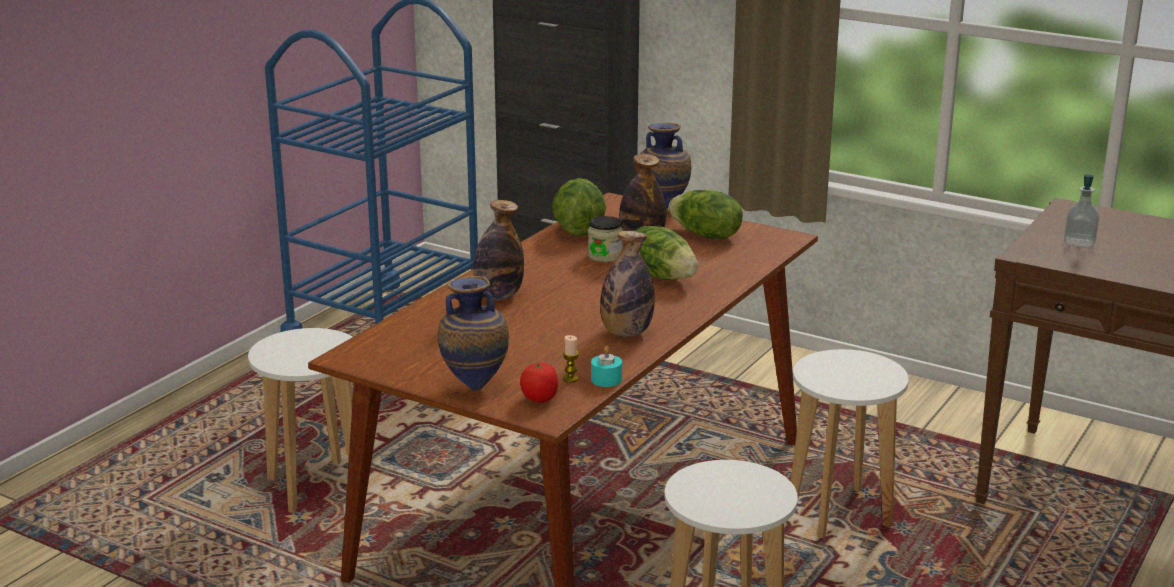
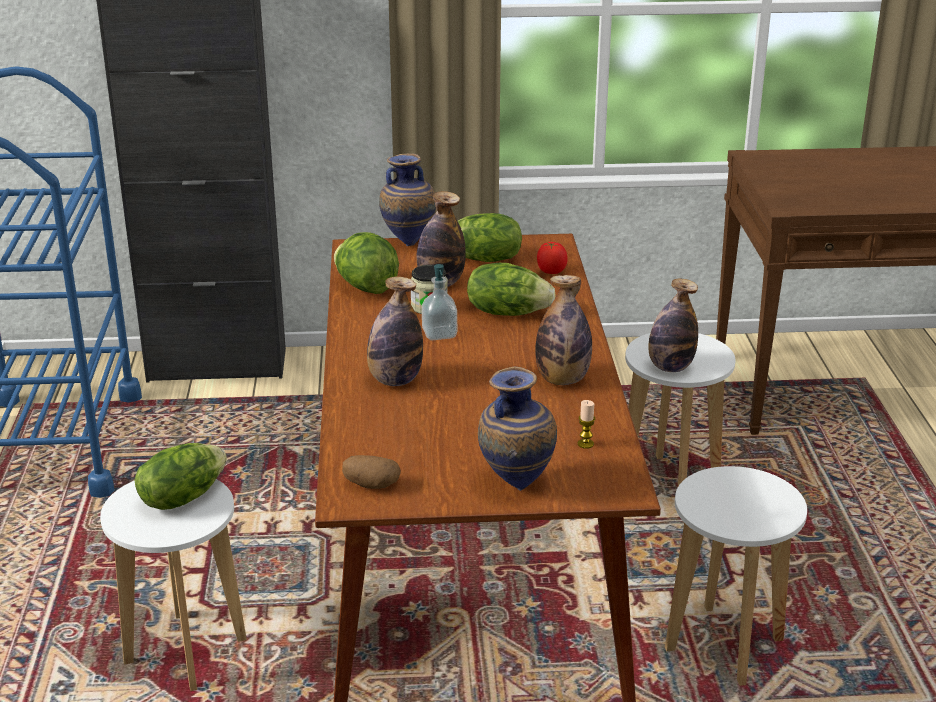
camera: 35 degrees left, 5 degrees up
tomato [520,362,558,402] -> tomato moved to [537,242,567,274]
turquoise candle [591,346,622,387] -> none
soap dispenser [1064,174,1100,248] -> soap dispenser moved to [422,264,457,340]
none -> lettuce [135,443,227,510]
none -> potato [342,455,401,489]
none -> bottle [648,279,698,372]

